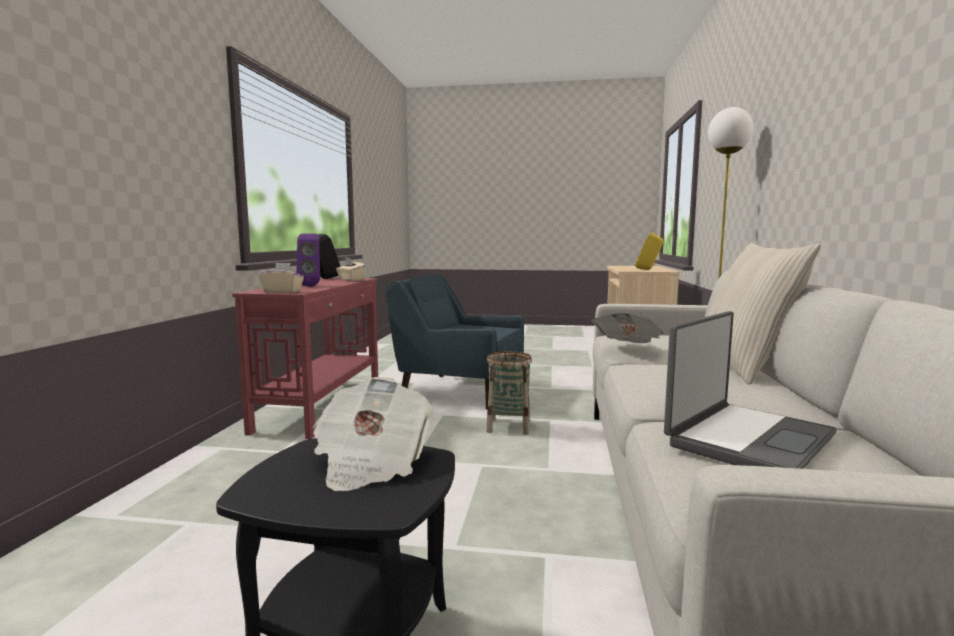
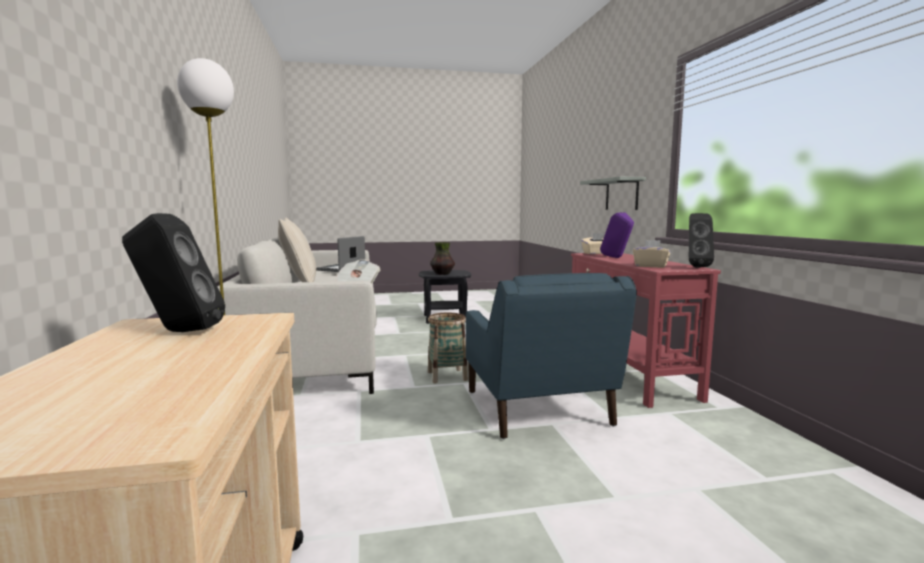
camera: 160 degrees right, 0 degrees up
newspaper [312,377,433,491] -> vase [430,242,455,275]
blue armchair [385,274,524,410] -> blue armchair turned 75 degrees clockwise [466,273,637,439]
yellow speaker [635,233,663,270] -> black speaker [122,213,225,332]
none -> grey shelf [580,177,646,210]

